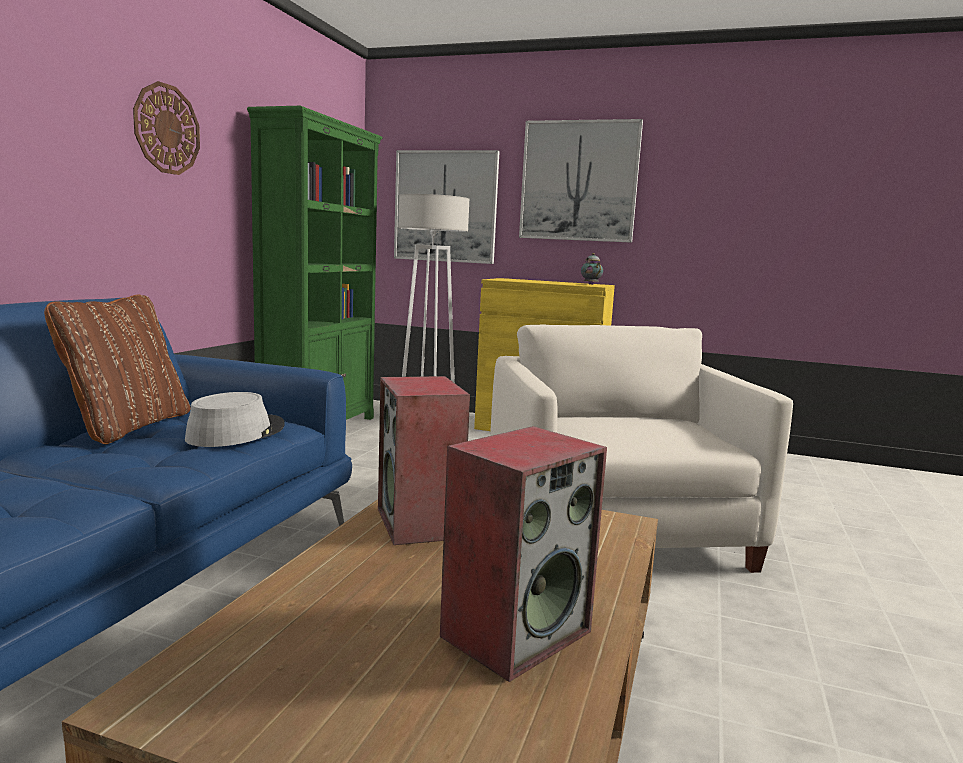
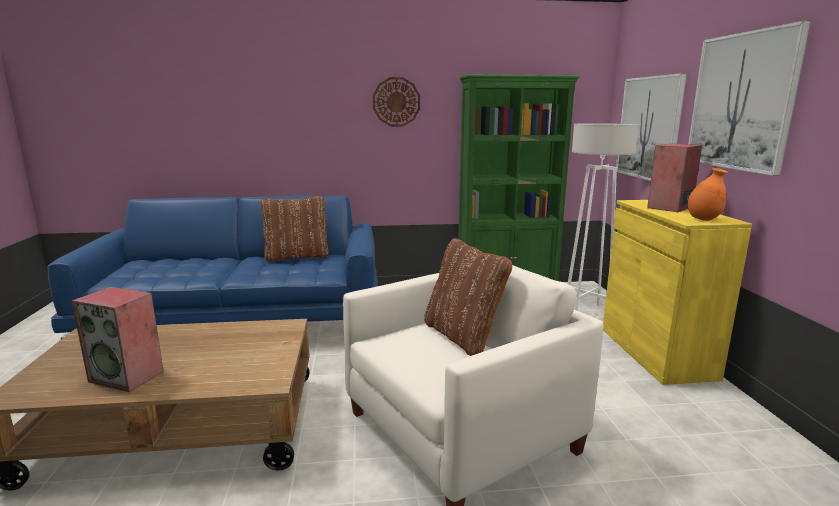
camera: 65 degrees right, 5 degrees up
grey hat [185,392,285,447] -> none
speaker [378,376,470,545] -> speaker moved to [647,144,702,212]
teapot [581,253,603,285] -> orange vase [688,168,728,221]
none -> brown pillow [424,238,512,356]

